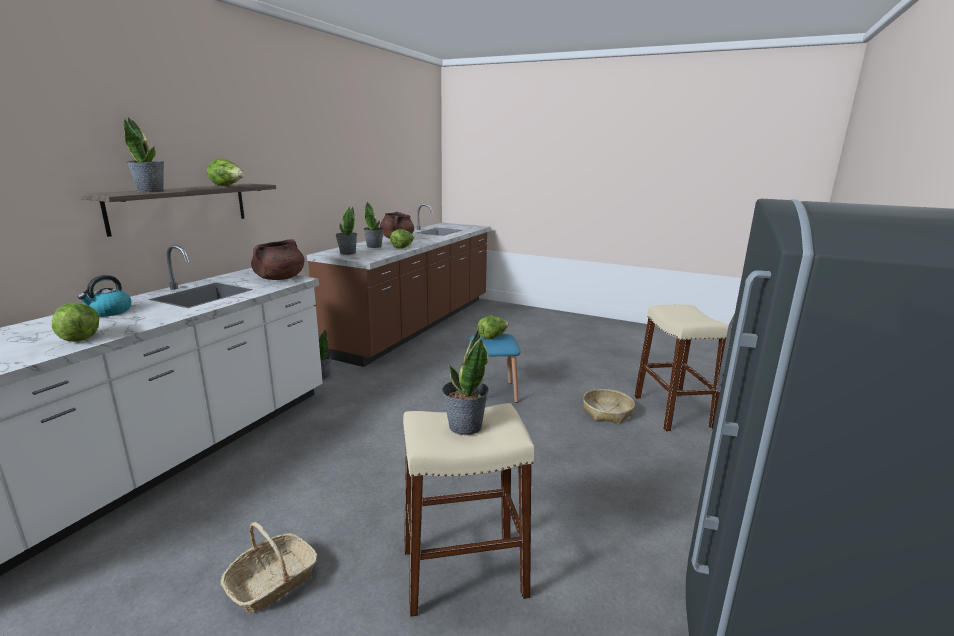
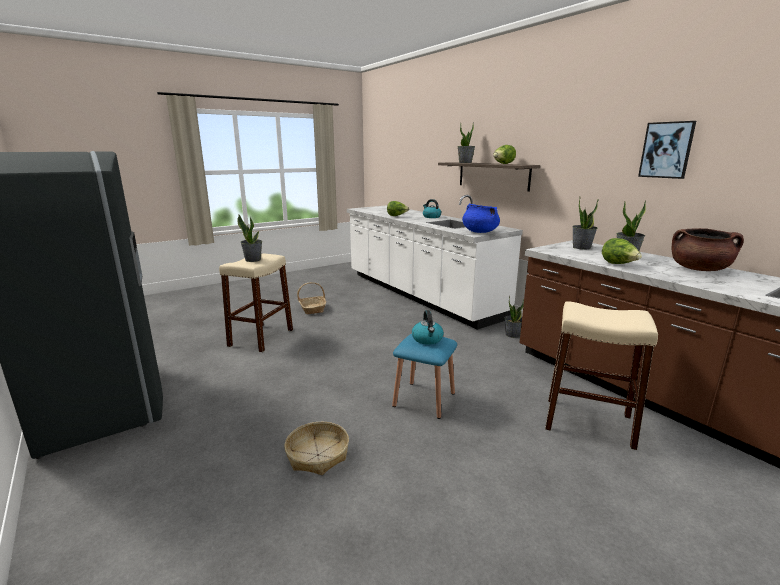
camera: 120 degrees right, 0 degrees up
brown cooking pot [251,239,304,280] -> blue cooking pot [462,204,500,233]
lettuce [477,315,509,339] -> kettle [412,310,444,345]
beige stool [634,305,729,431] -> beige stool moved to [545,301,658,450]
none -> picture [638,121,696,179]

